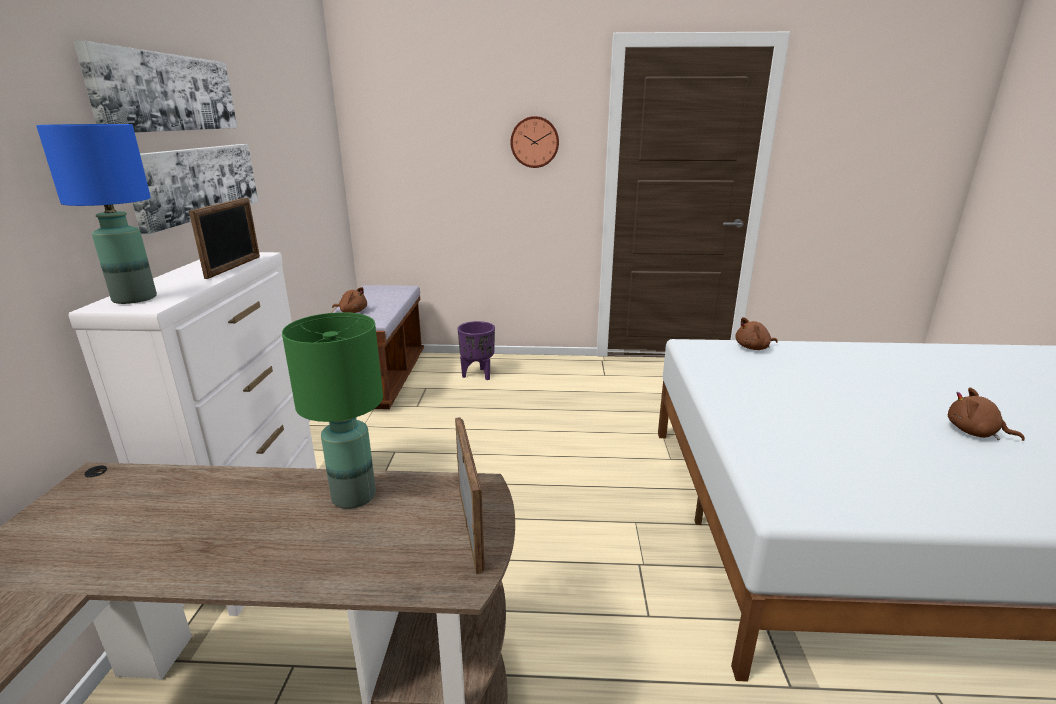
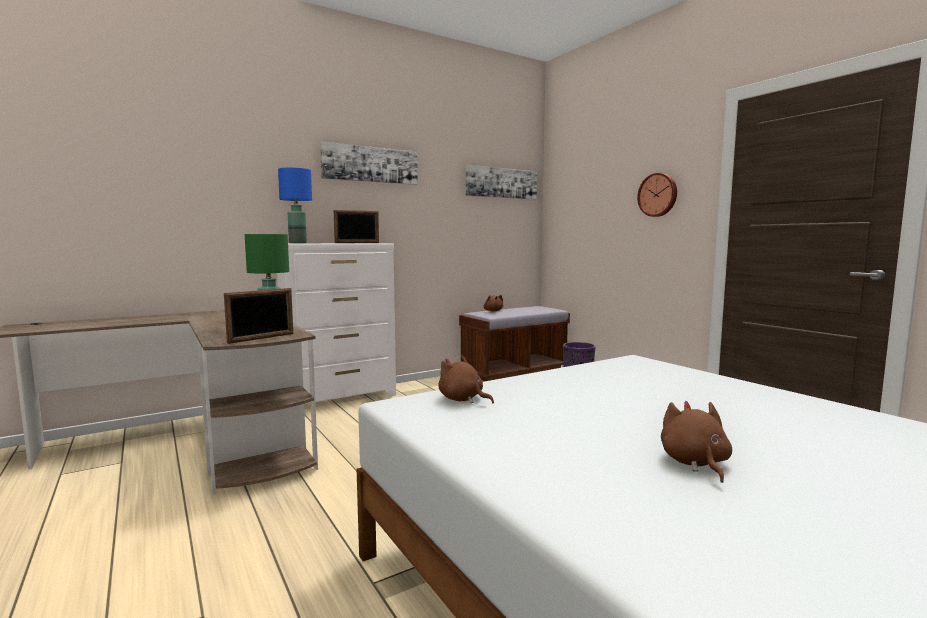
camera: 55 degrees right, 15 degrees down
picture [132,144,258,234] -> picture moved to [466,165,537,200]
brown plush toy [735,317,778,350] -> brown plush toy moved to [439,355,494,404]

